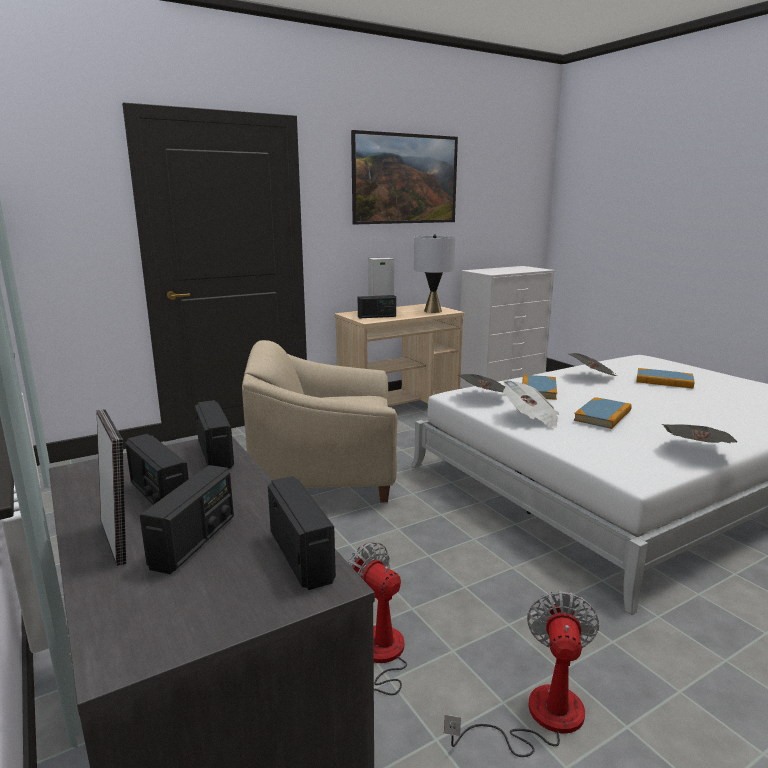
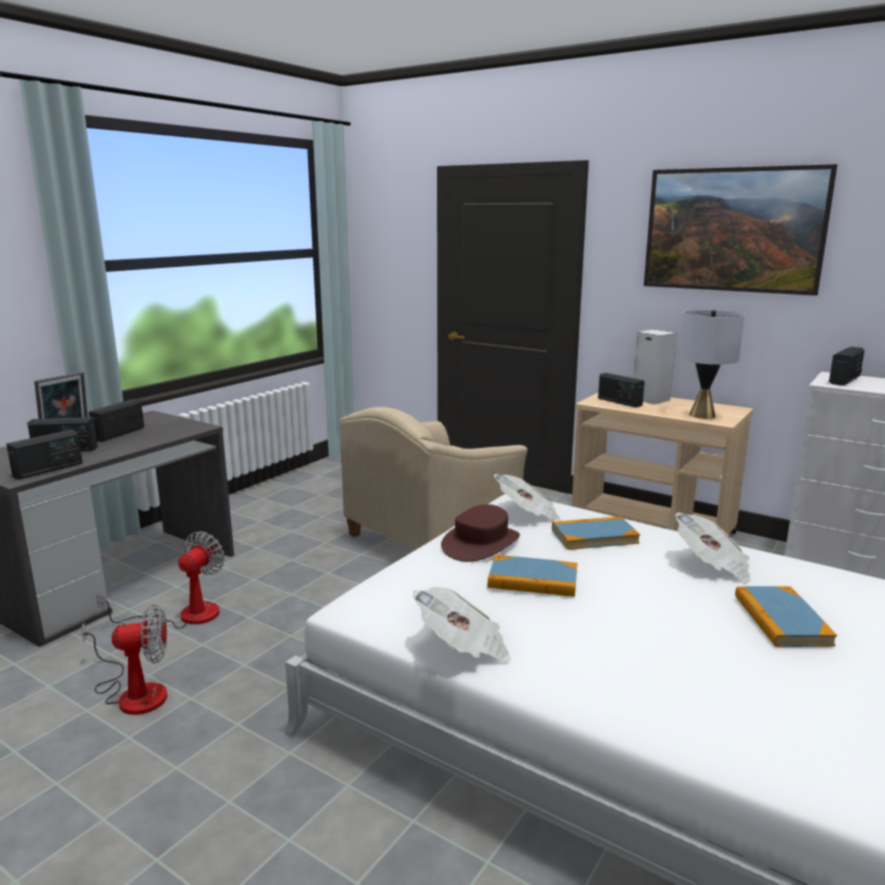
camera: 65 degrees right, 0 degrees up
radio [195,400,234,469] -> radio moved to [829,347,865,386]
beige armchair [242,340,397,502] -> beige armchair turned 105 degrees counterclockwise [340,407,528,550]
newspaper [503,380,559,428] -> brown hat [441,504,520,562]

